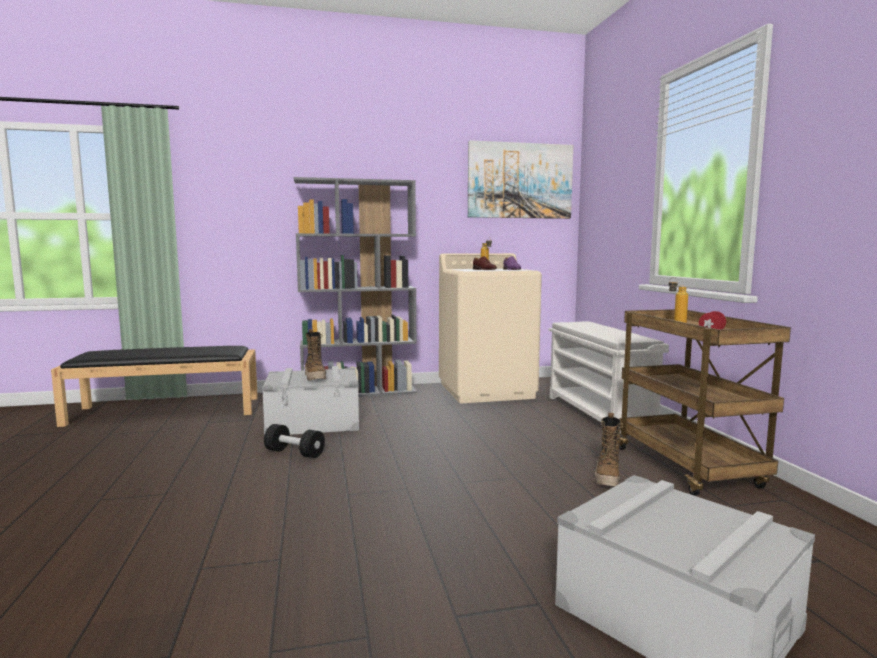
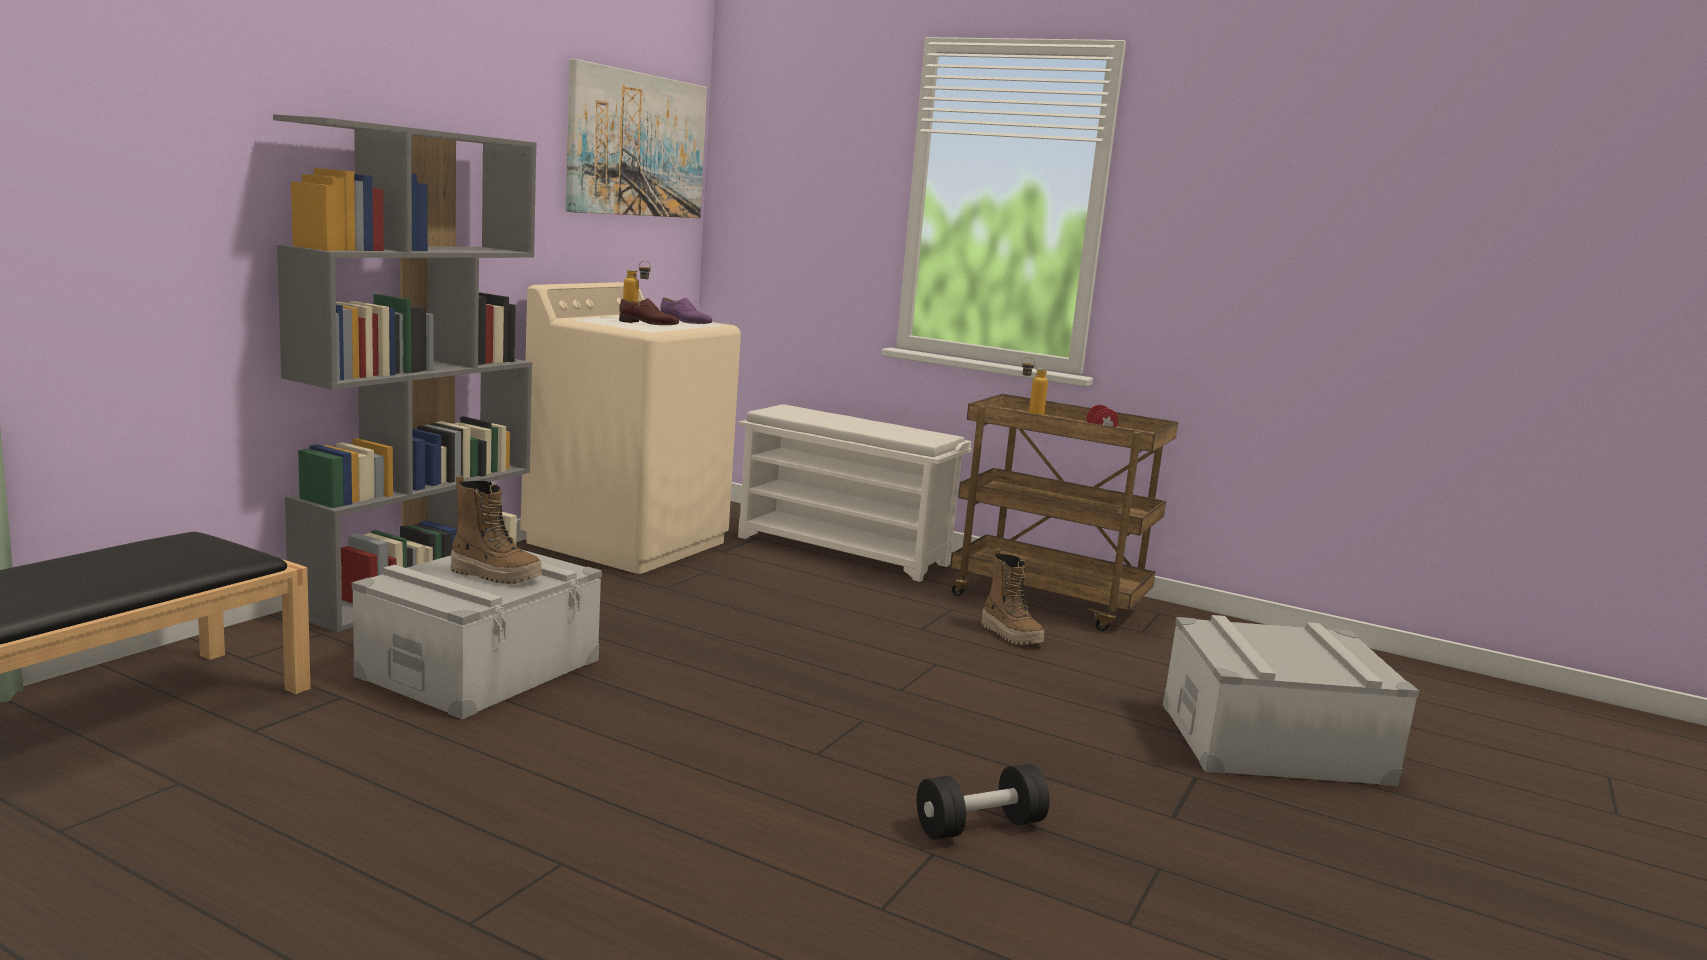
camera: 50 degrees left, 5 degrees up
black dumbbell [264,424,325,458] -> black dumbbell moved to [917,764,1050,840]

